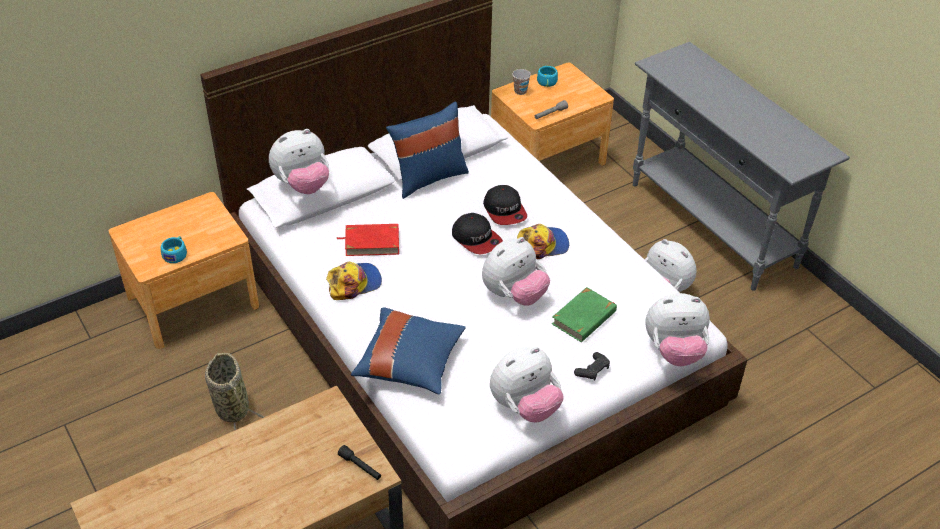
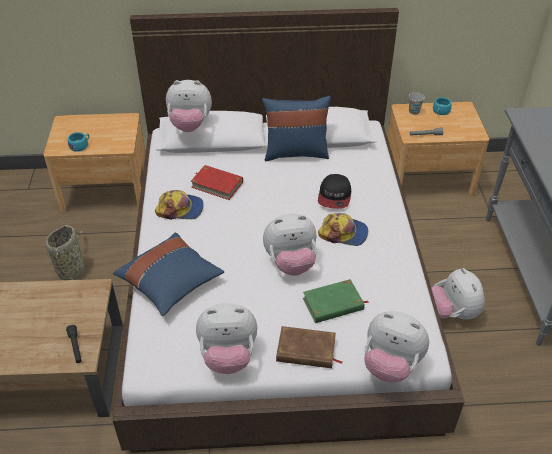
camera: 30 degrees right, 0 degrees up
cap [452,213,503,254] -> none
black game controller [574,352,610,380] -> brown book [276,326,342,368]

